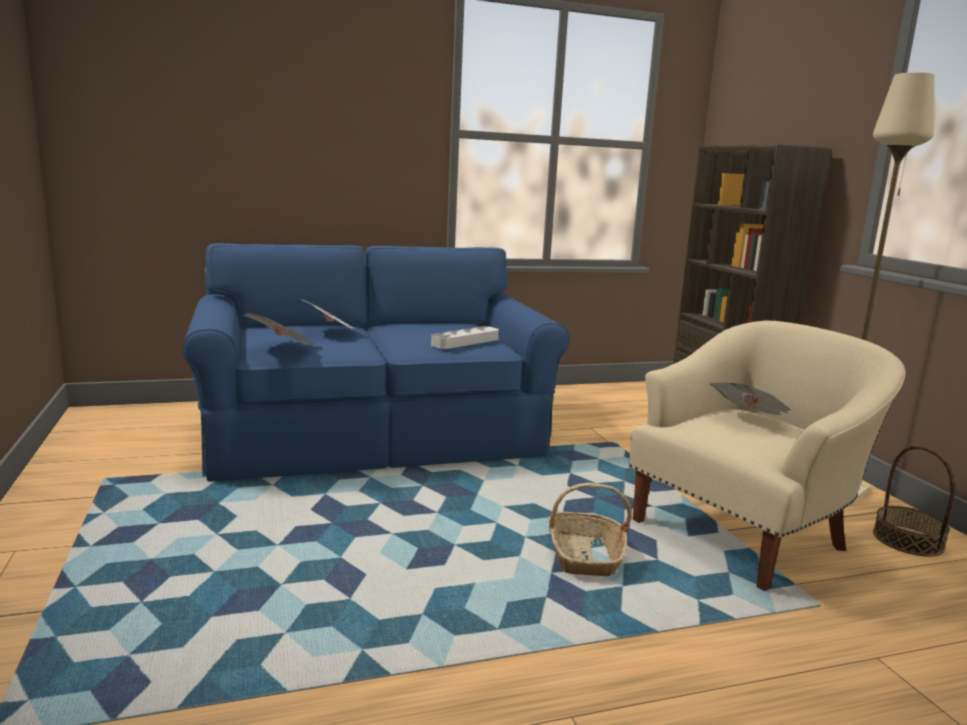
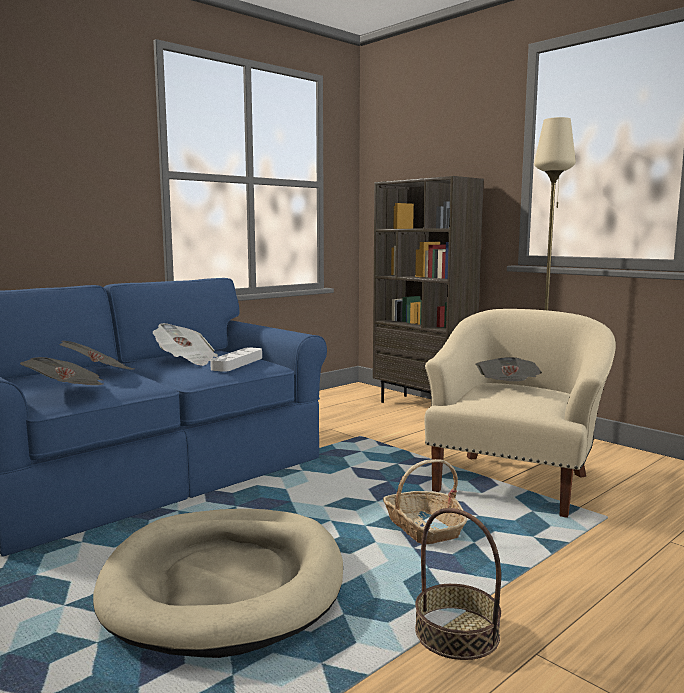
camera: 25 degrees left, 5 degrees down
basket [873,446,955,556] -> basket moved to [415,508,501,660]
none -> beige dog bed [93,509,343,658]
none -> newspaper [153,323,218,366]

